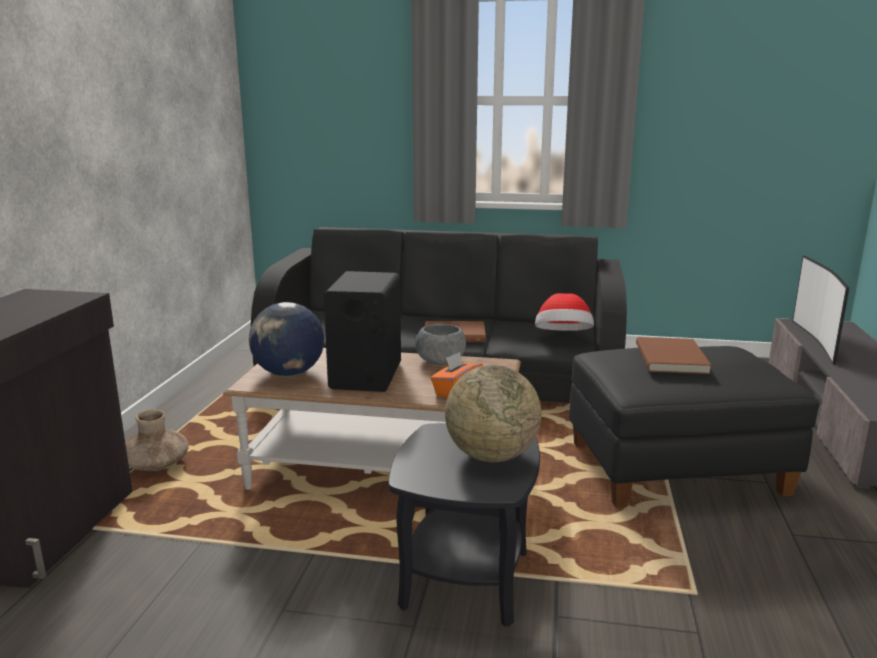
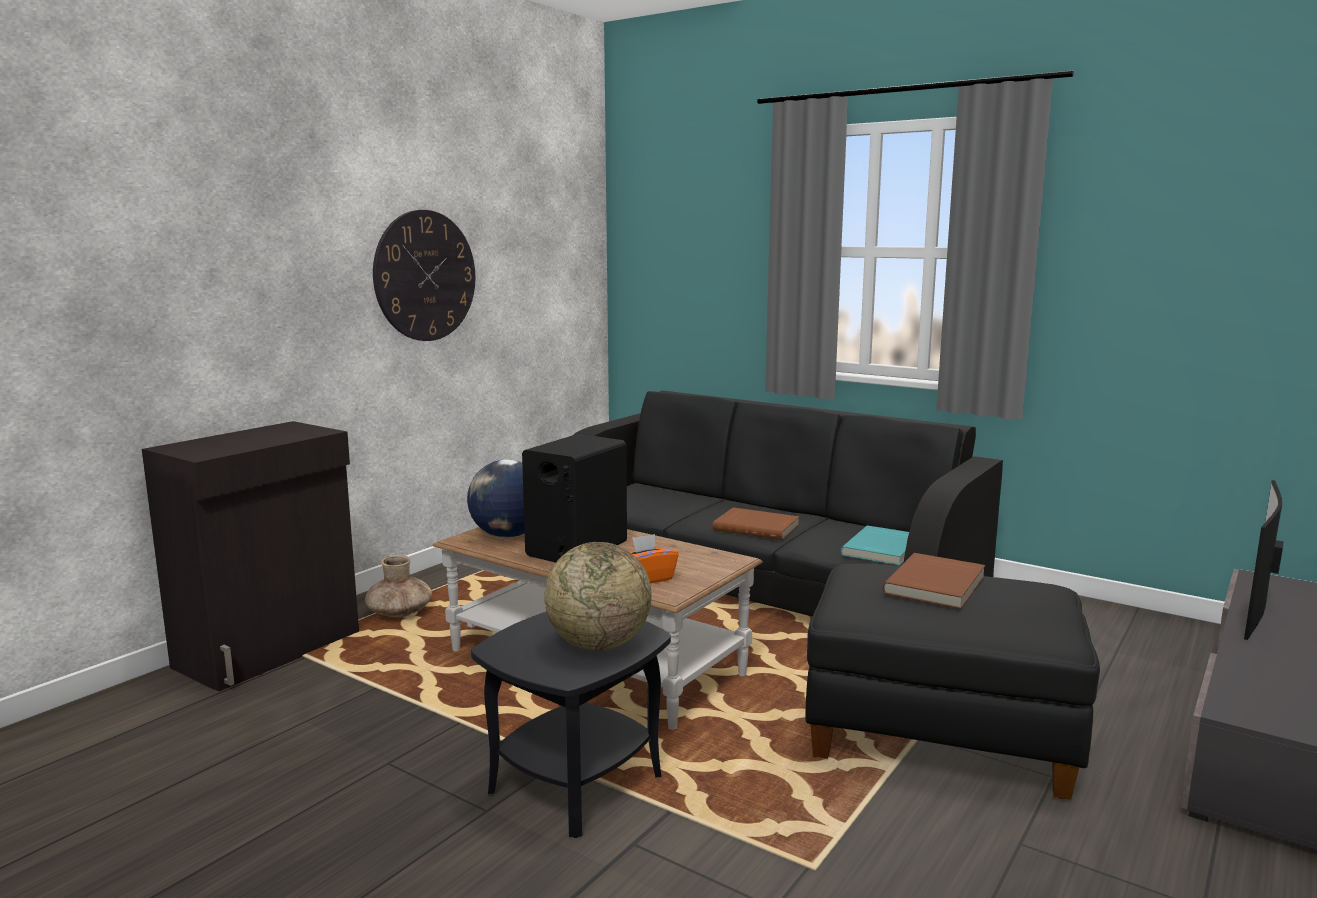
camera: 25 degrees right, 5 degrees down
grey bowl [415,324,466,365] -> none
hat [535,293,594,331] -> turquoise book [841,525,909,566]
none -> wall clock [373,210,475,341]

